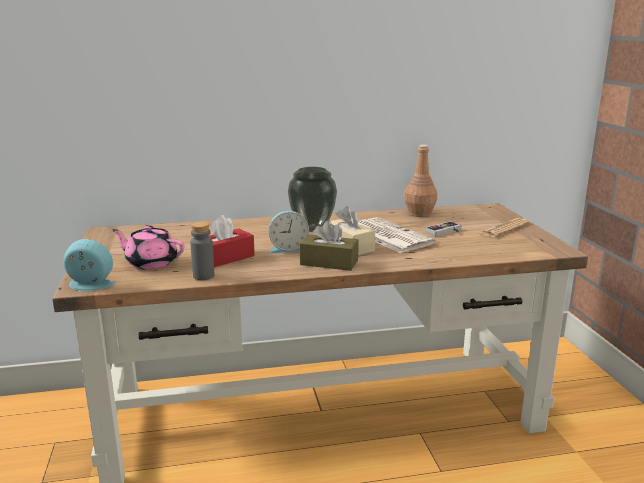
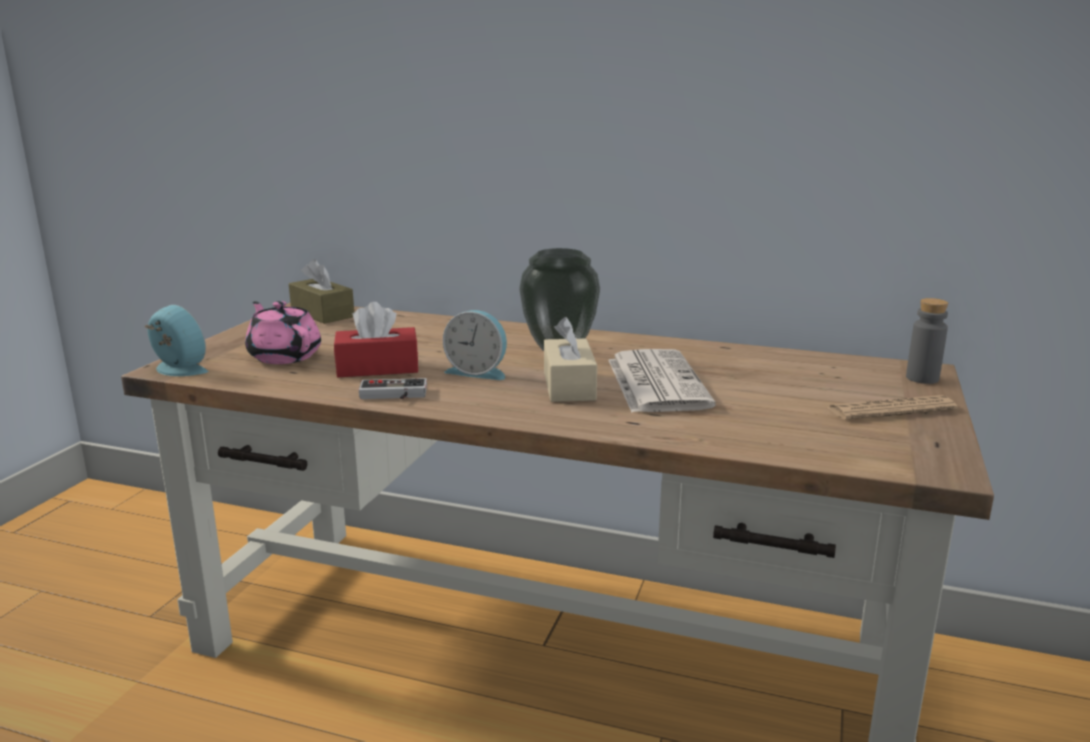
camera: 30 degrees right, 0 degrees up
grey bottle [190,222,215,280] -> grey bottle moved to [906,298,948,384]
brown tissue box [300,220,359,271] -> brown tissue box moved to [289,259,354,324]
brown bottle [404,145,437,217] -> none
game controller [425,221,461,237] -> game controller moved to [359,378,427,399]

